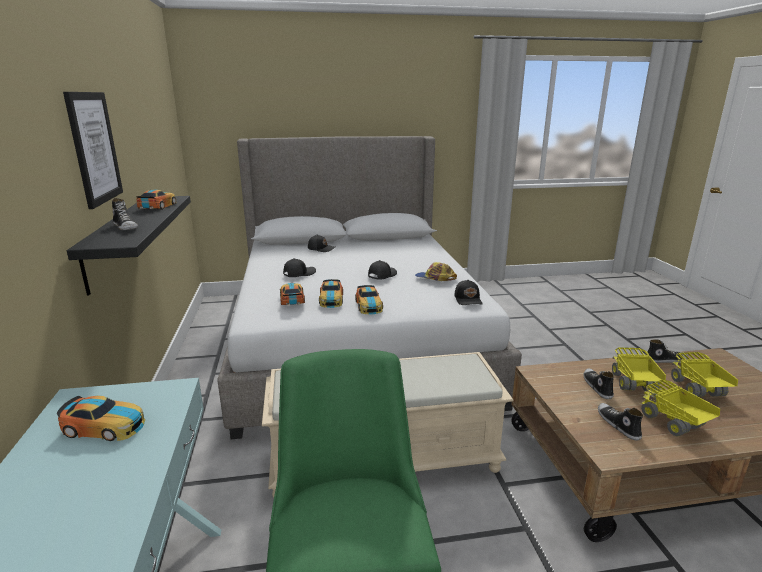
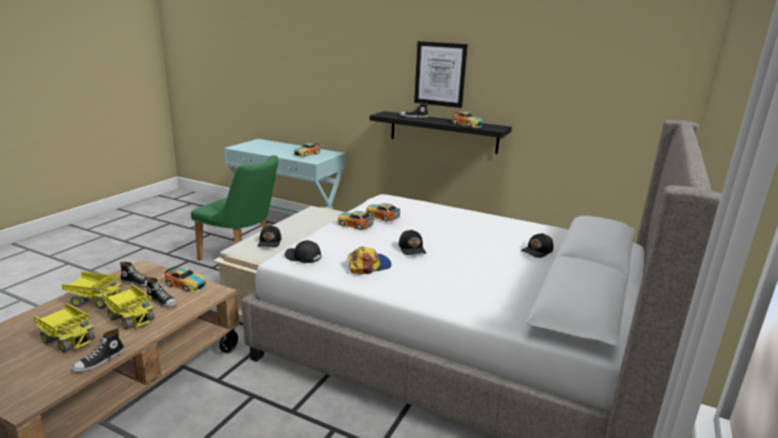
camera: 125 degrees right, 0 degrees up
toy car [280,283,305,306] -> toy car moved to [165,266,206,292]
black cap [283,258,316,277] -> black cap moved to [258,225,281,248]

